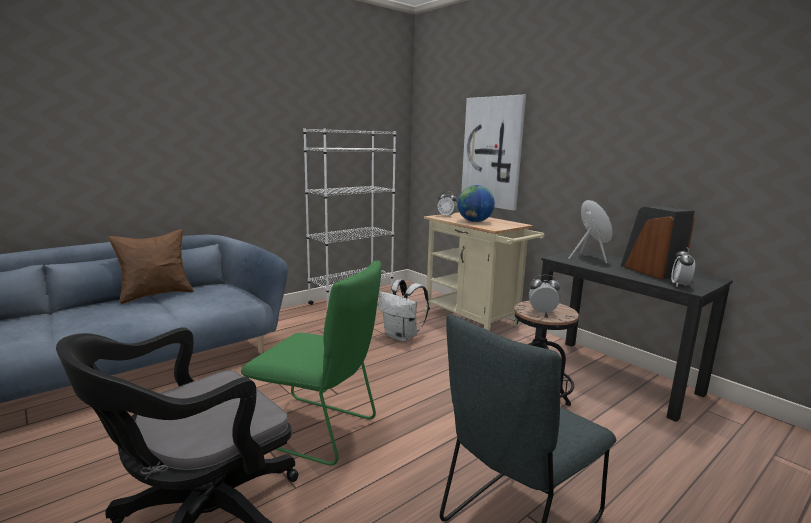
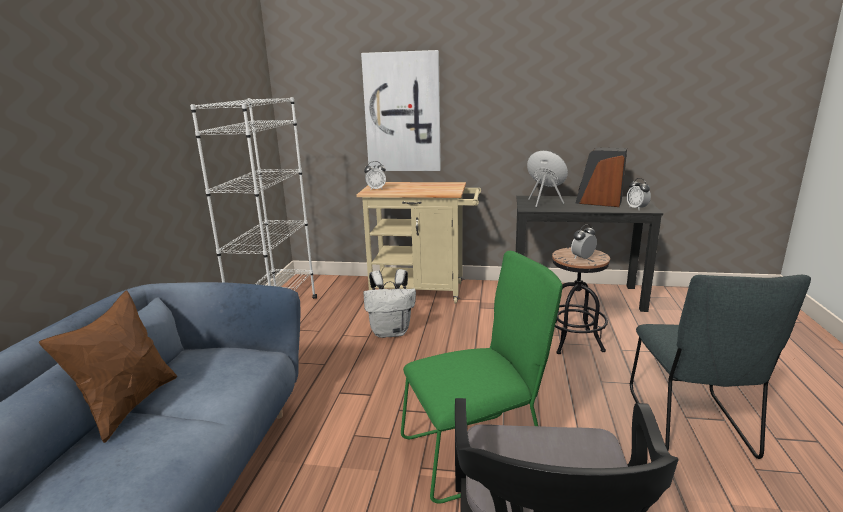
camera: 40 degrees left, 5 degrees up
globe [458,185,495,222] -> none

